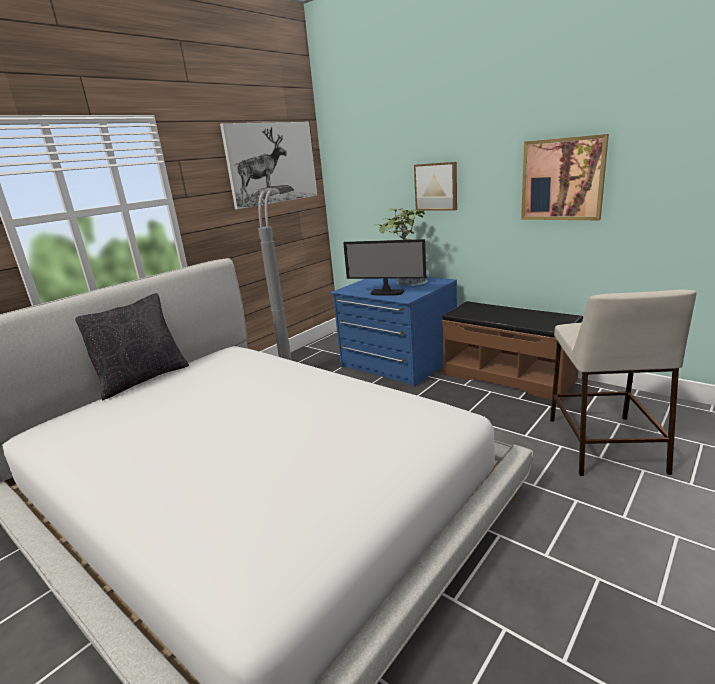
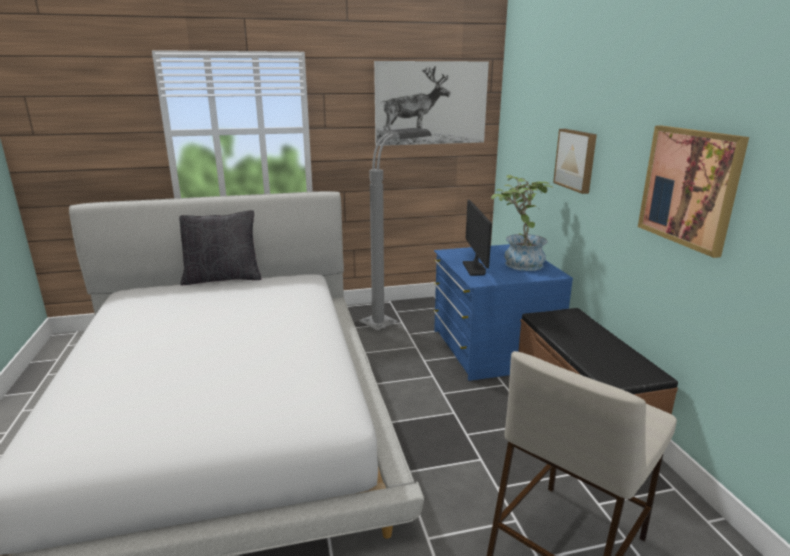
camera: 35 degrees right, 0 degrees up
monitor [343,239,426,296] -> monitor turned 150 degrees counterclockwise [463,200,492,276]

